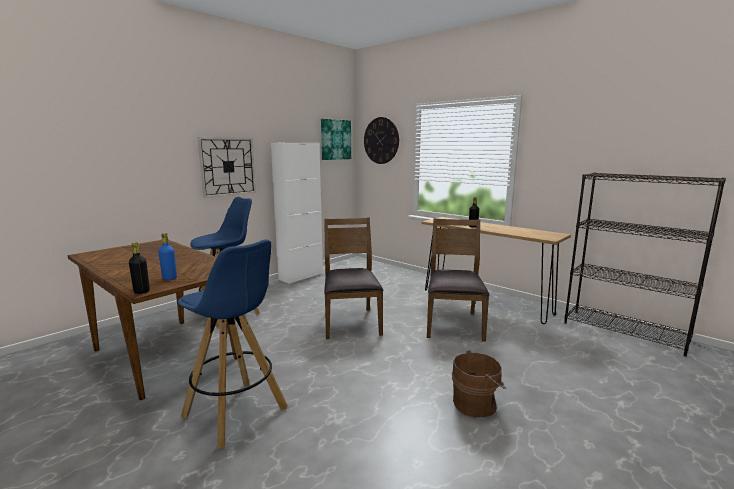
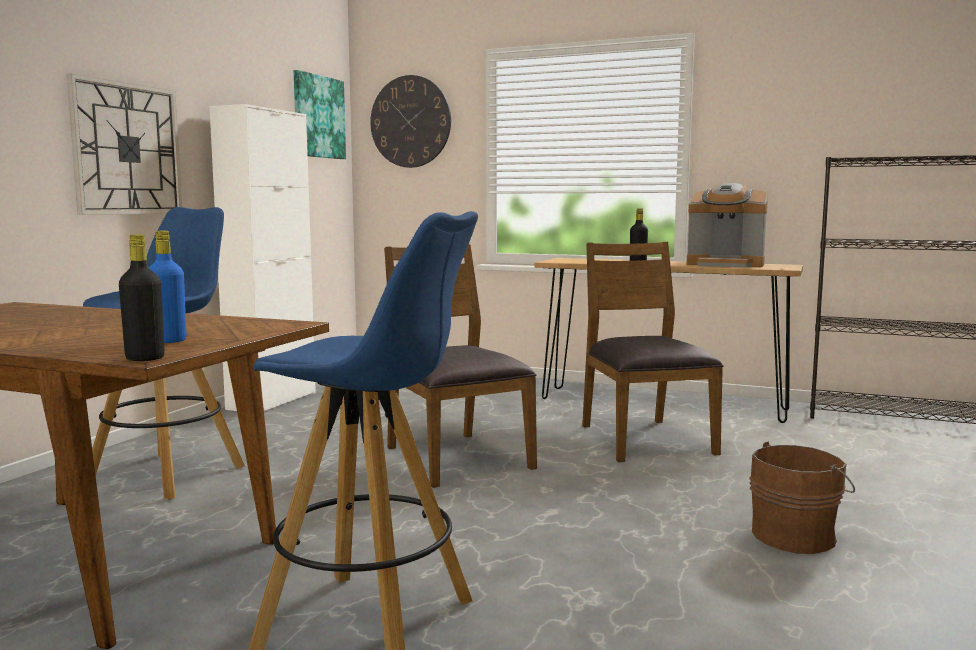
camera: 20 degrees left, 5 degrees down
none -> coffee machine [687,183,768,267]

